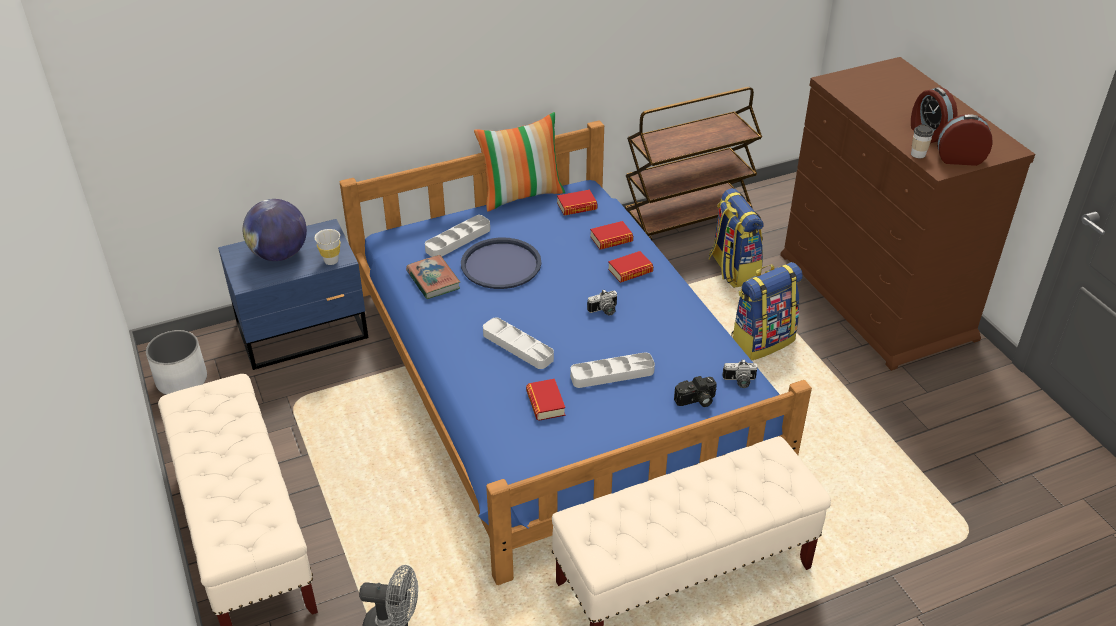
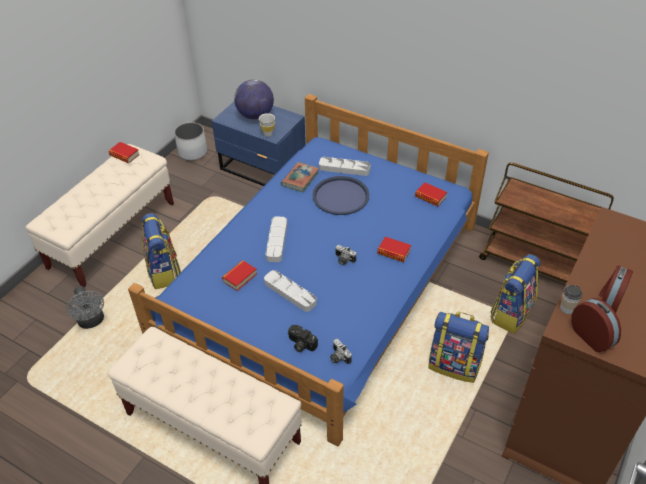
camera: 55 degrees right, 5 degrees up
pillow [474,112,565,211] -> none
book [590,221,633,250] -> book moved to [109,142,140,163]
none -> backpack [142,213,181,289]

